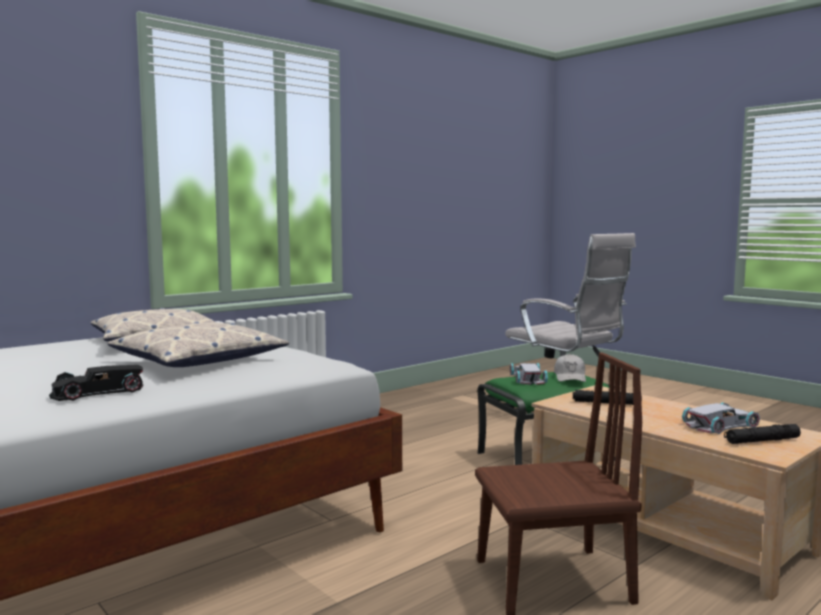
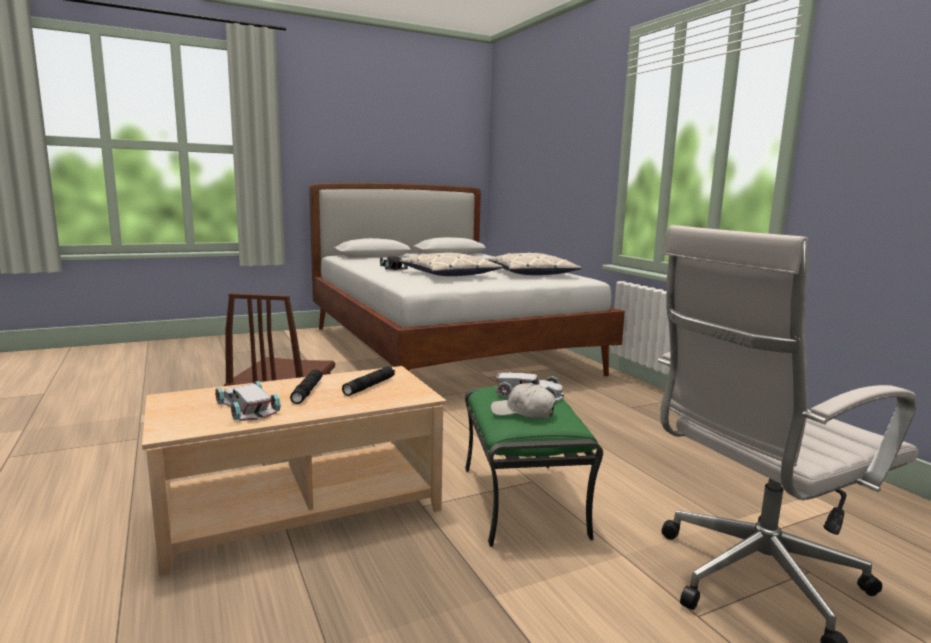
camera: 105 degrees right, 5 degrees up
white toy car [682,402,760,434] -> white toy car turned 150 degrees clockwise [215,381,281,421]
black flashlight [724,424,801,444] -> black flashlight moved to [290,369,323,404]

